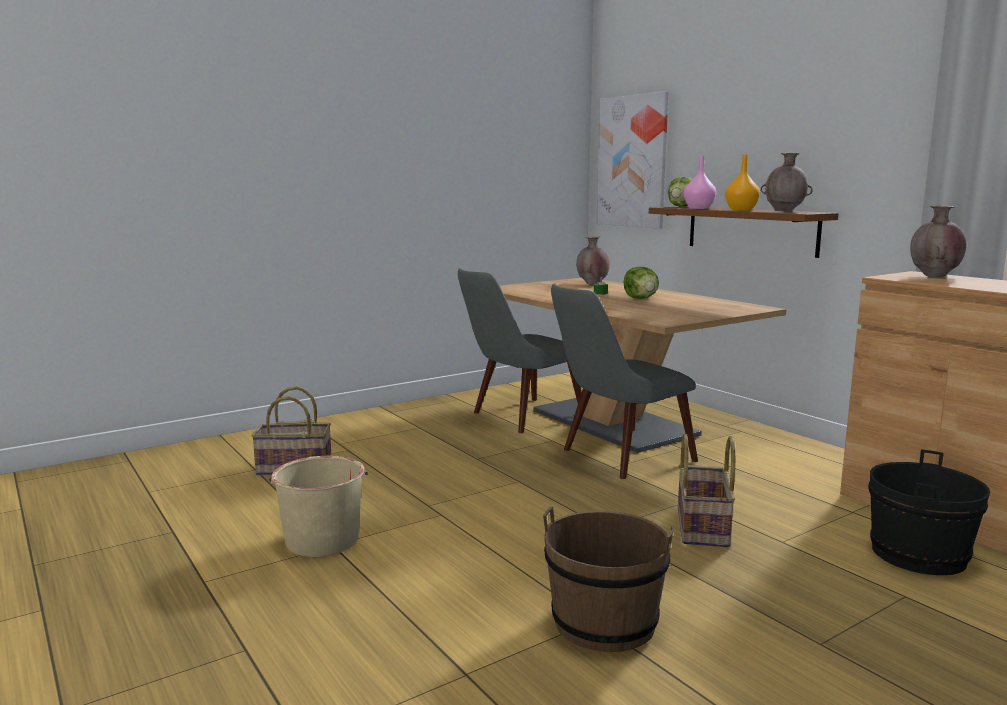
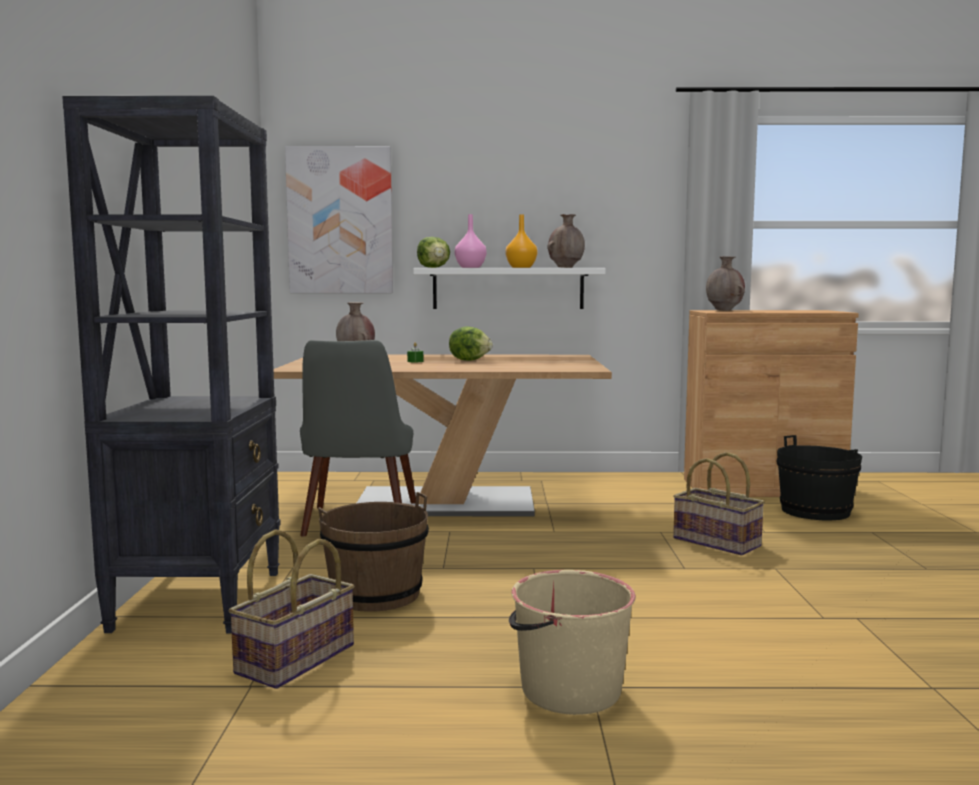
camera: 55 degrees left, 5 degrees down
brown bucket [543,506,674,652] -> brown bucket moved to [318,492,429,612]
grey chair [551,283,698,479] -> none
brown shelf [649,207,839,258] -> white shelf [413,268,605,309]
none -> black bookcase [62,96,281,633]

